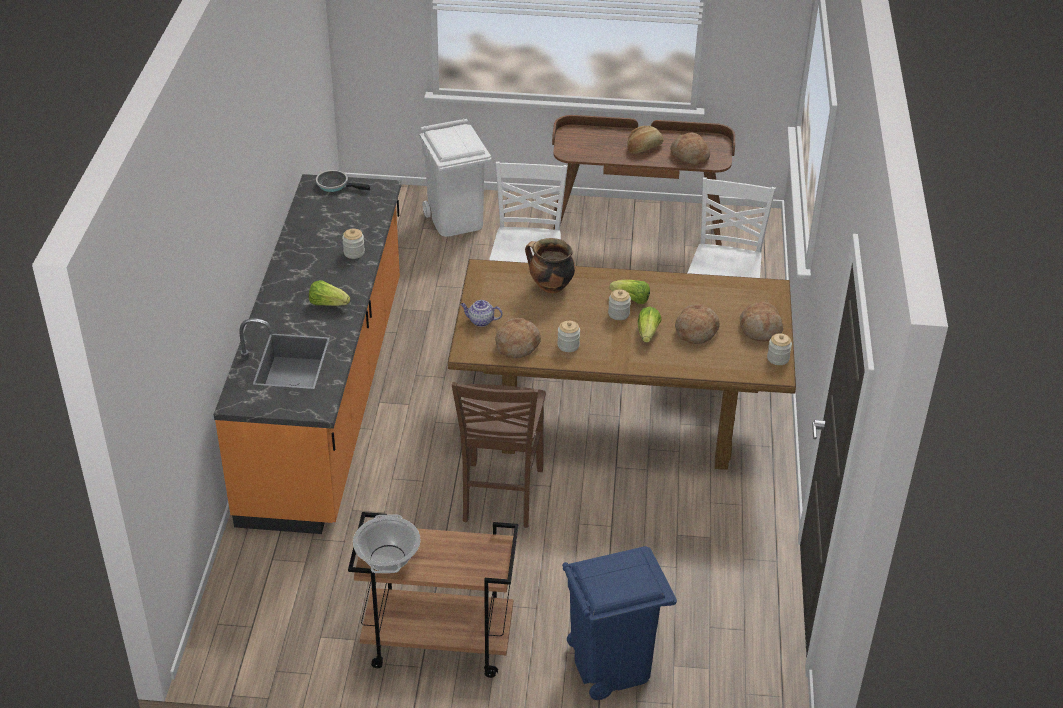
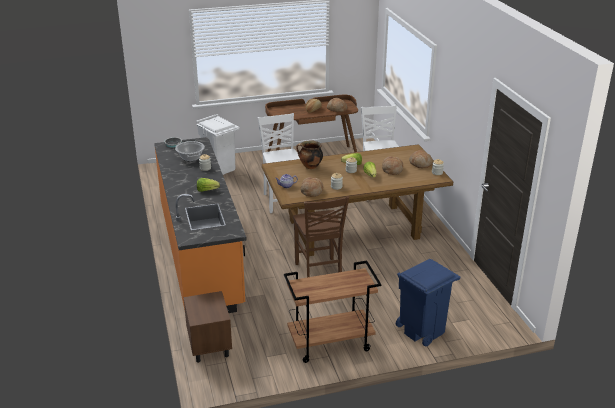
camera: 20 degrees left, 10 degrees down
cooking pot [353,515,421,573] -> cooking pot moved to [175,141,205,161]
none -> brown nightstand [184,291,232,363]

